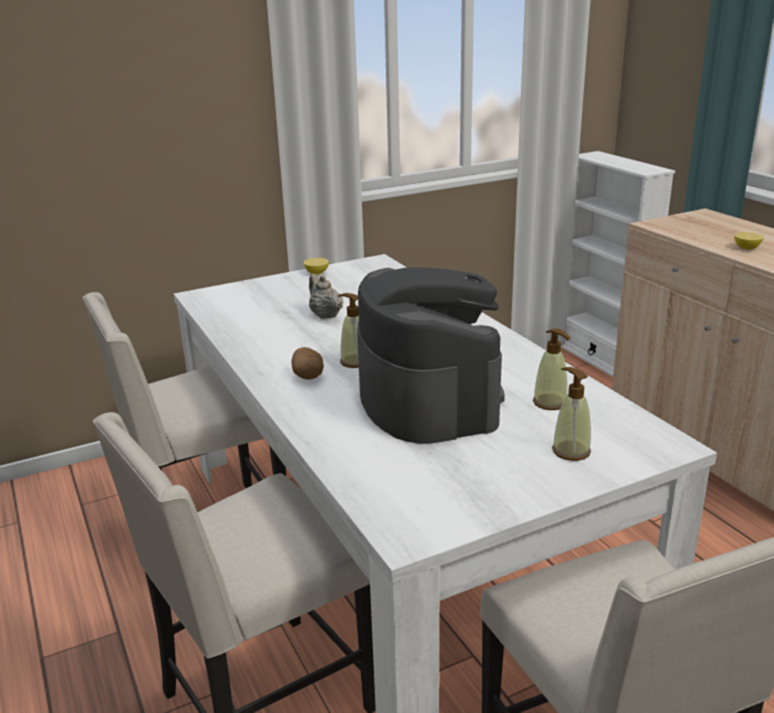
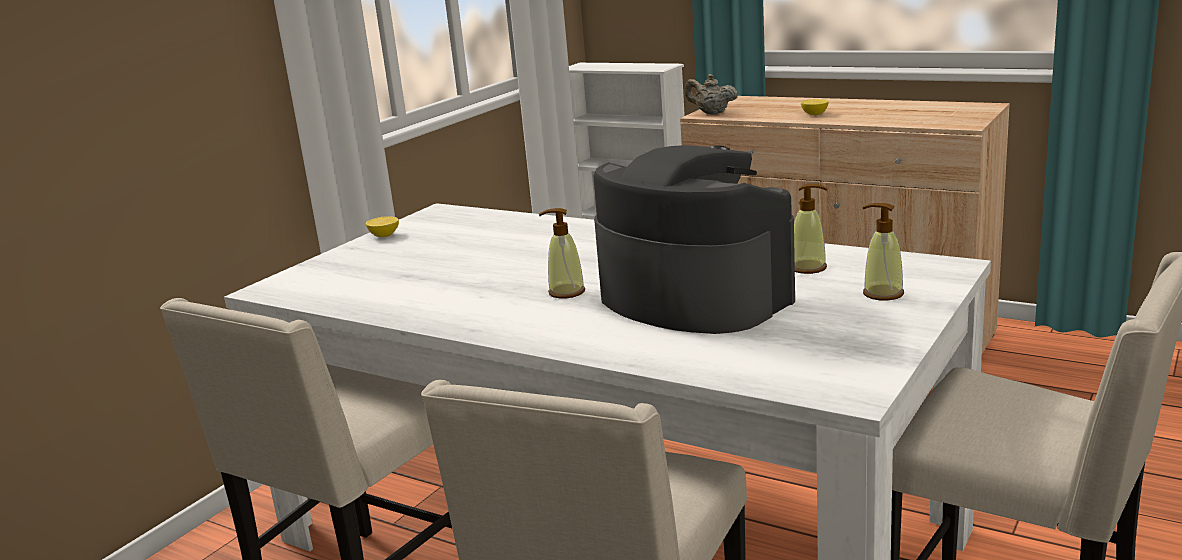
camera: 30 degrees left, 5 degrees down
potato [291,347,324,380] -> none
beige teapot [309,274,344,319] -> beige teapot moved to [685,74,738,115]

